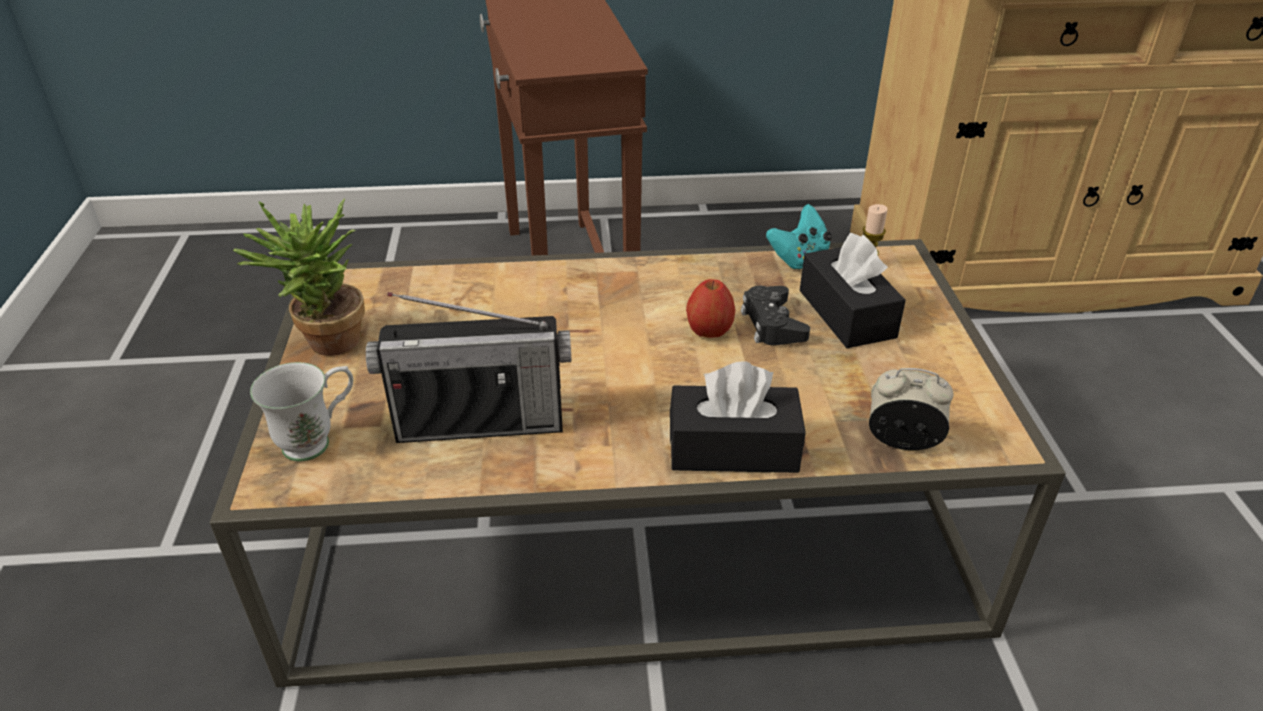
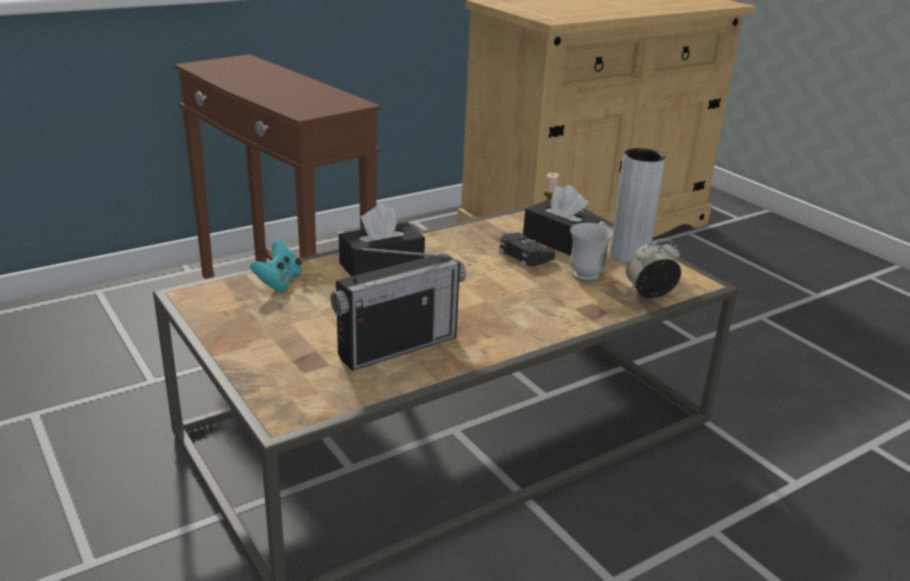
camera: 30 degrees left, 10 degrees down
potted plant [233,199,365,356] -> none
white mug [250,362,353,462] -> white mug moved to [570,221,613,282]
black tissue box [670,361,806,473] -> black tissue box moved to [339,204,425,276]
apple [686,279,735,338] -> none
turquoise game controller [766,204,832,269] -> turquoise game controller moved to [250,240,302,292]
none -> grey vase [610,148,665,264]

